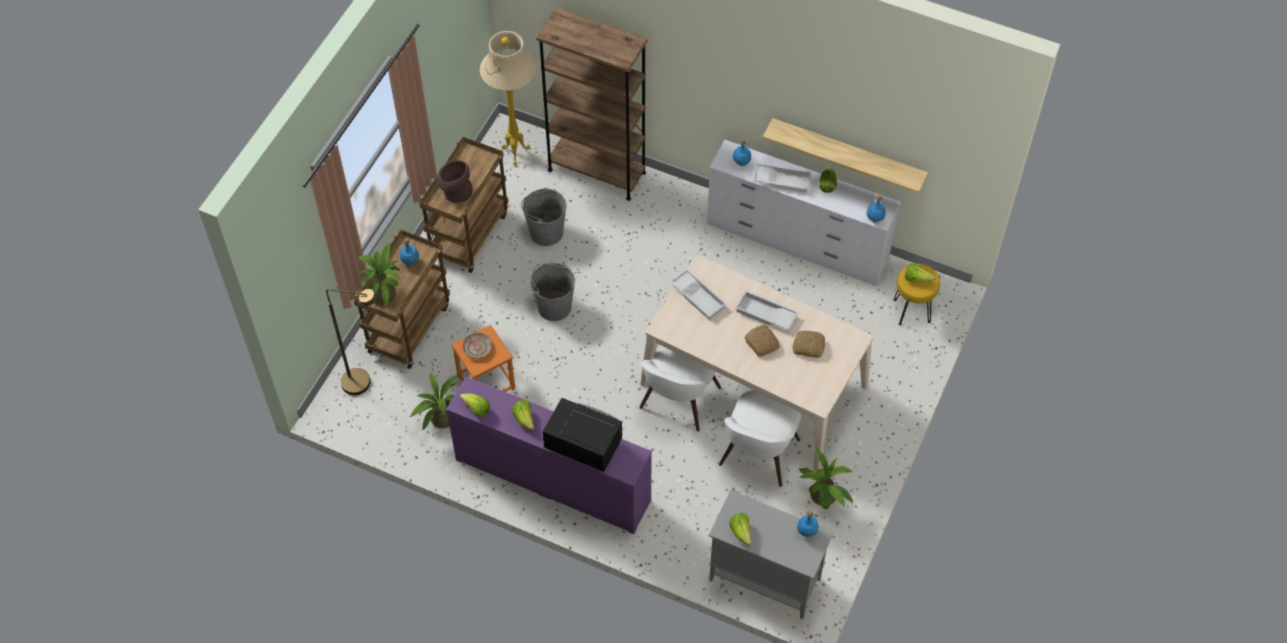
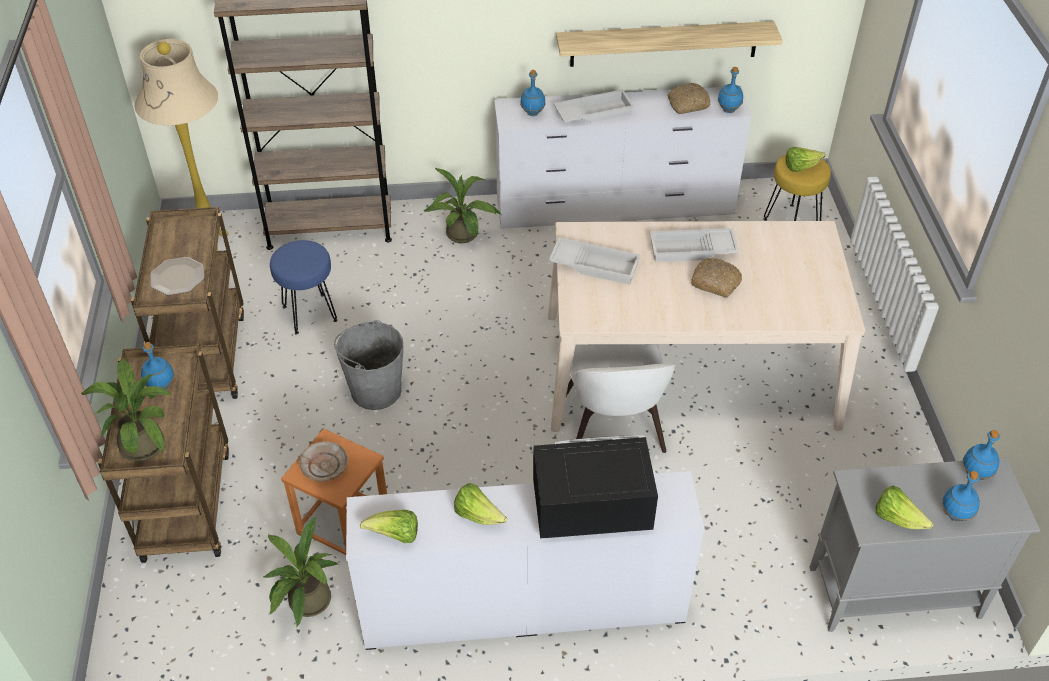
camera: 30 degrees left, 10 degrees down
brown floor lamp [326,289,377,395] -> none
brown vase [437,160,472,203] -> plate [150,257,204,295]
purple dresser [446,376,652,534] -> white dresser [346,471,705,650]
grey bucket [521,188,567,246] -> blue stool [270,240,337,335]
white chair [719,391,801,487] -> none
bread [792,331,825,358] -> bread moved to [668,83,710,114]
potted plant [799,447,853,509] -> potted plant moved to [424,167,501,243]
lettuce [819,166,837,193] -> none
none -> blue bottle [942,471,980,521]

